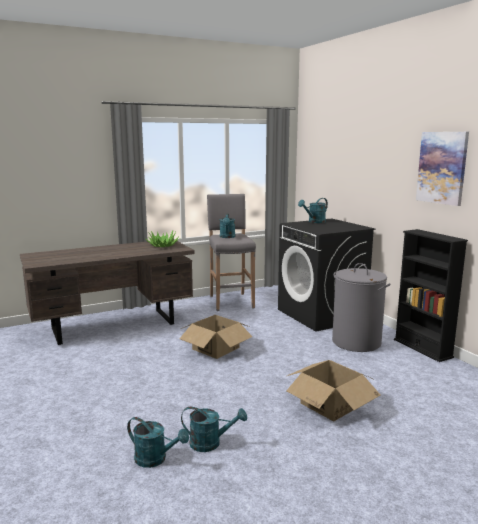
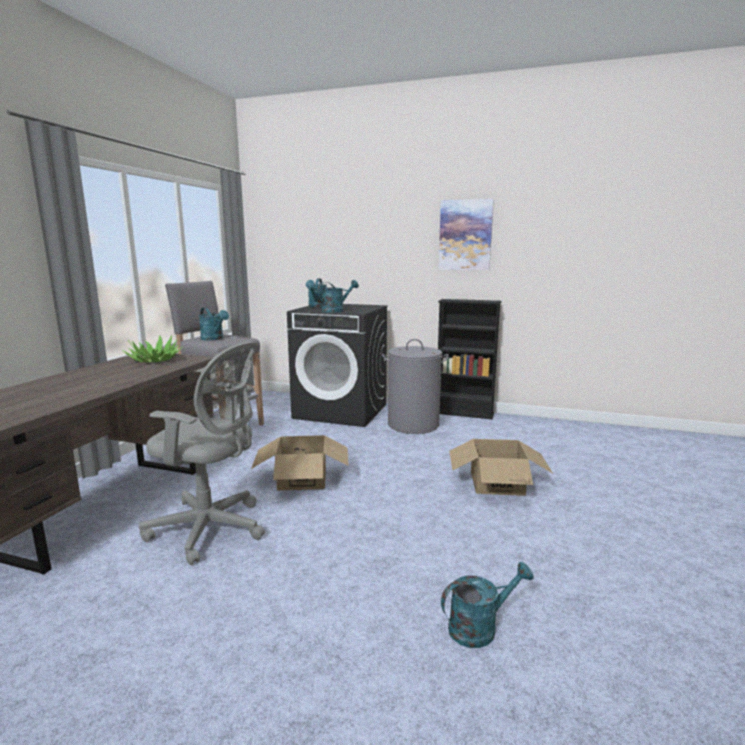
camera: 45 degrees left, 0 degrees up
turquoise watering can [181,406,247,452] -> turquoise watering can moved to [318,280,359,313]
none -> grey office chair [139,342,265,565]

